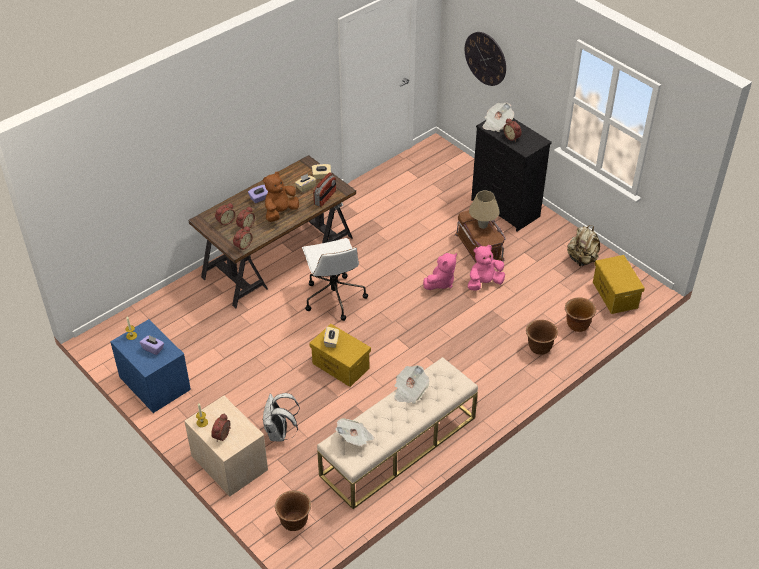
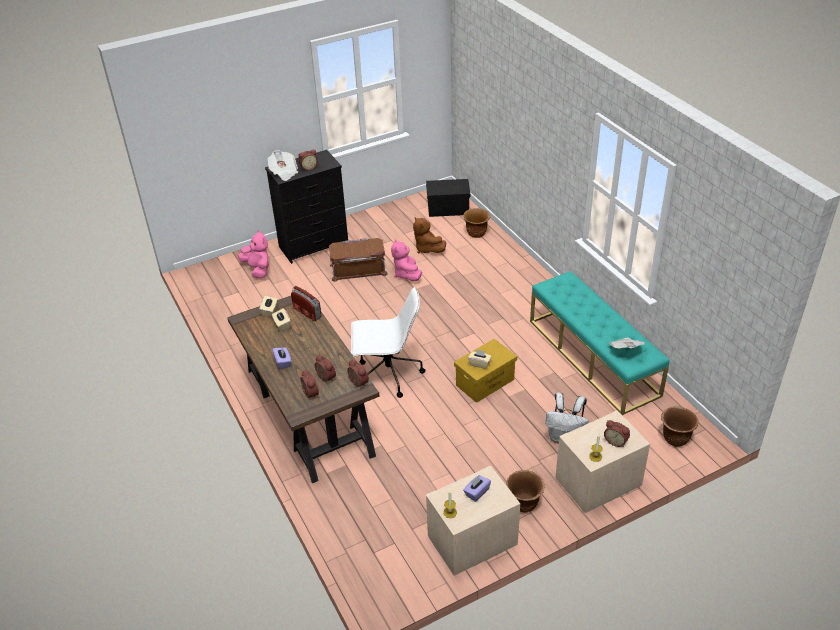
camera: 75 degrees left, 5 degrees down
blue nightstand [110,319,191,413] -> beige nightstand [426,466,520,576]
brown plush toy [263,172,299,222] -> brown plush toy moved to [413,217,446,254]
beige bench [317,357,478,509] -> turquoise bench [530,271,670,415]
newspaper [394,365,429,404] -> none
pink plush toy [423,253,457,290] -> pink plush toy moved to [238,230,269,278]
wall clock [465,32,506,86] -> none
beige table lamp [469,190,500,229] -> none
brown planter [526,320,558,355] -> brown planter moved to [506,470,545,512]
beige backpack [567,225,600,266] -> none
yellow storage box [593,255,645,314] -> black storage box [426,179,470,217]

